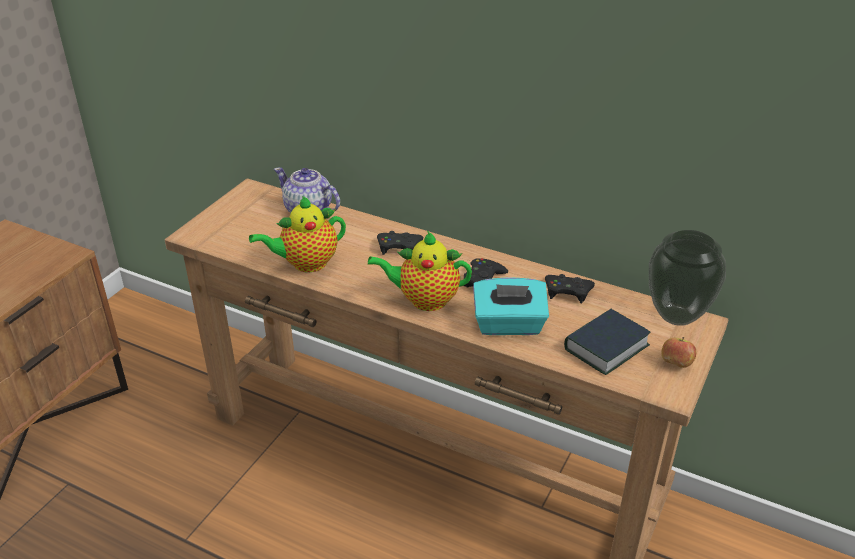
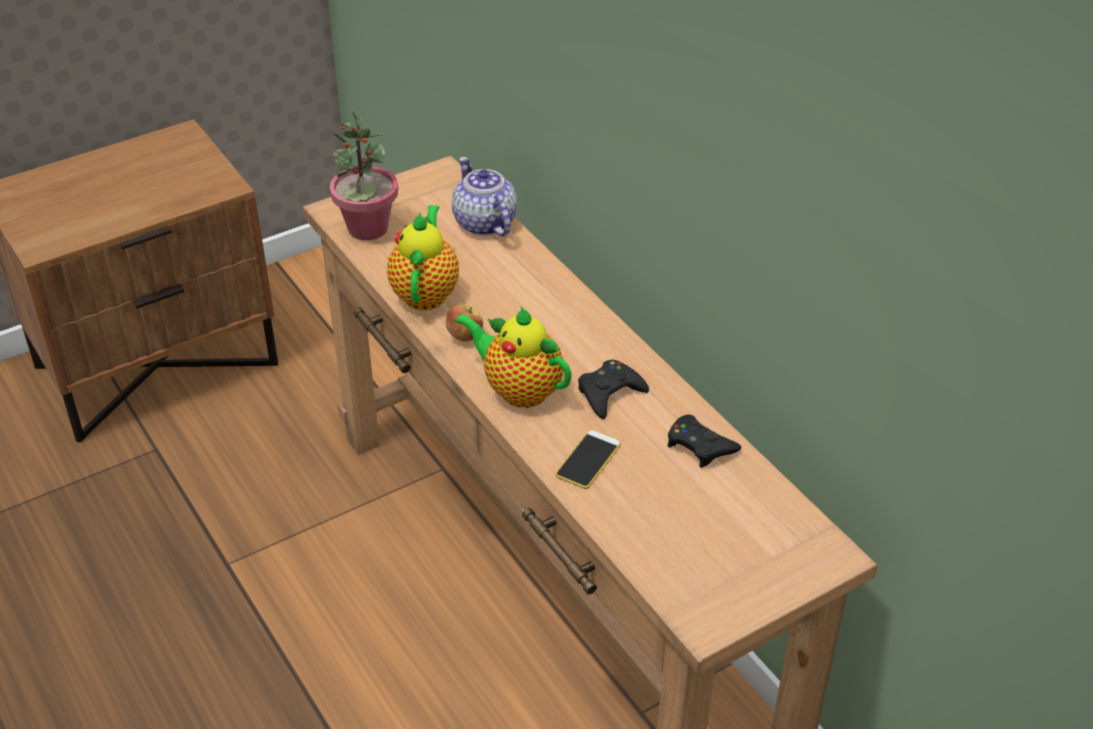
camera: 30 degrees right, 5 degrees up
teapot [249,196,346,272] -> teapot turned 90 degrees clockwise [387,205,459,310]
black game controller [377,231,423,255] -> none
turquoise tissue box [473,277,549,335] -> phone [556,430,621,489]
book [564,309,651,375] -> none
vase [649,230,726,326] -> none
apple [662,337,696,368] -> apple moved to [446,304,483,342]
none -> potted plant [330,110,398,240]

